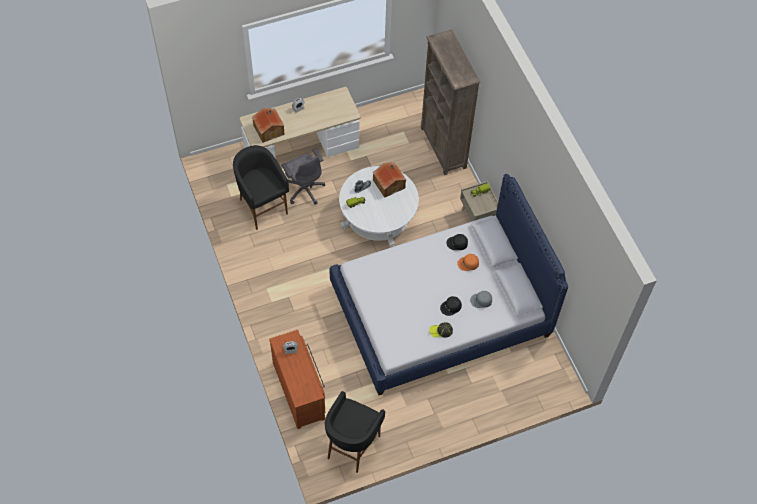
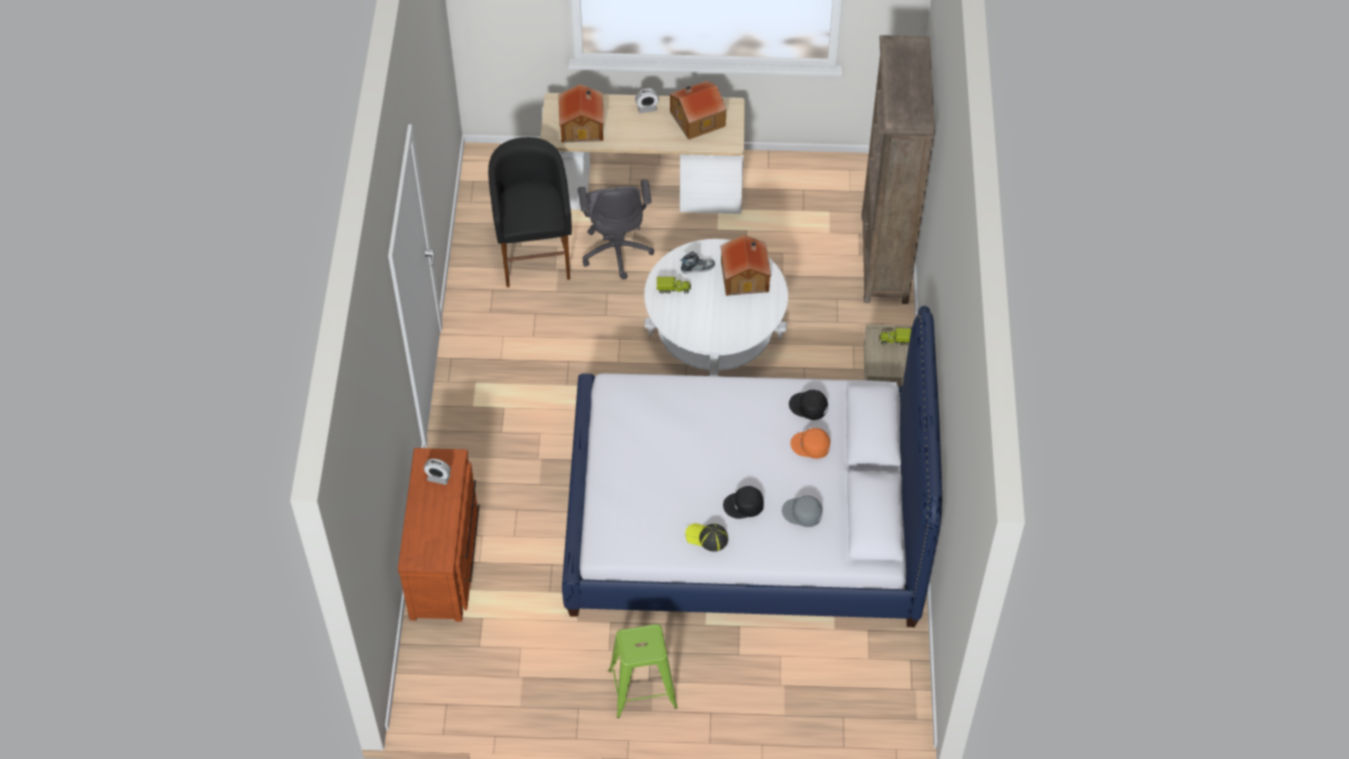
camera: 25 degrees right, 5 degrees down
black stool [325,391,385,473] -> none
none -> green stool [608,624,678,718]
none -> toy house [670,81,727,140]

